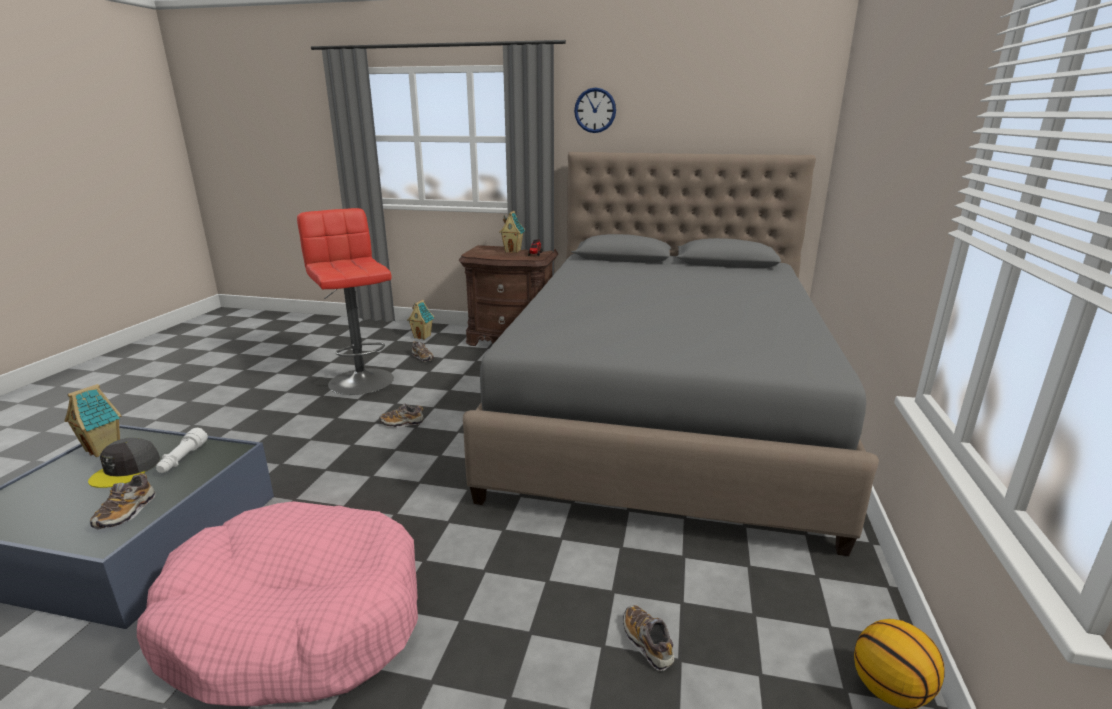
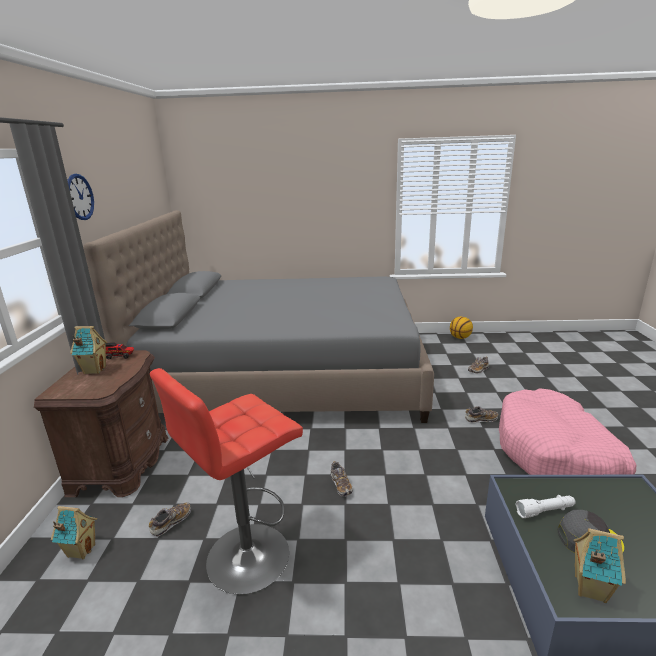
camera: 100 degrees left, 0 degrees up
shoe [90,473,156,530] -> shoe moved to [465,406,499,423]

